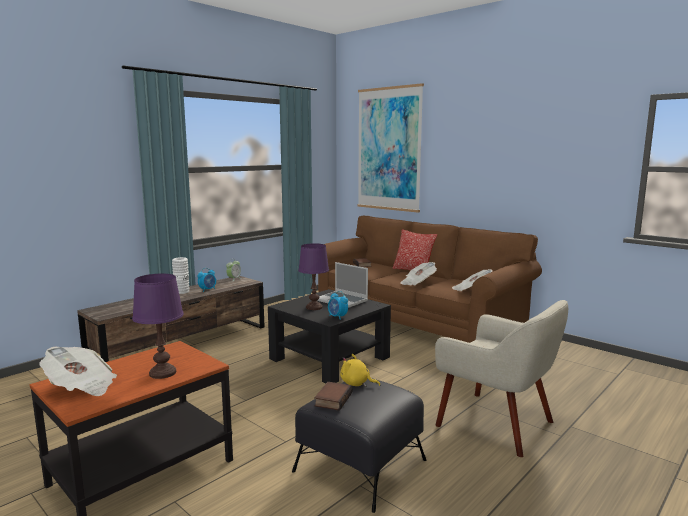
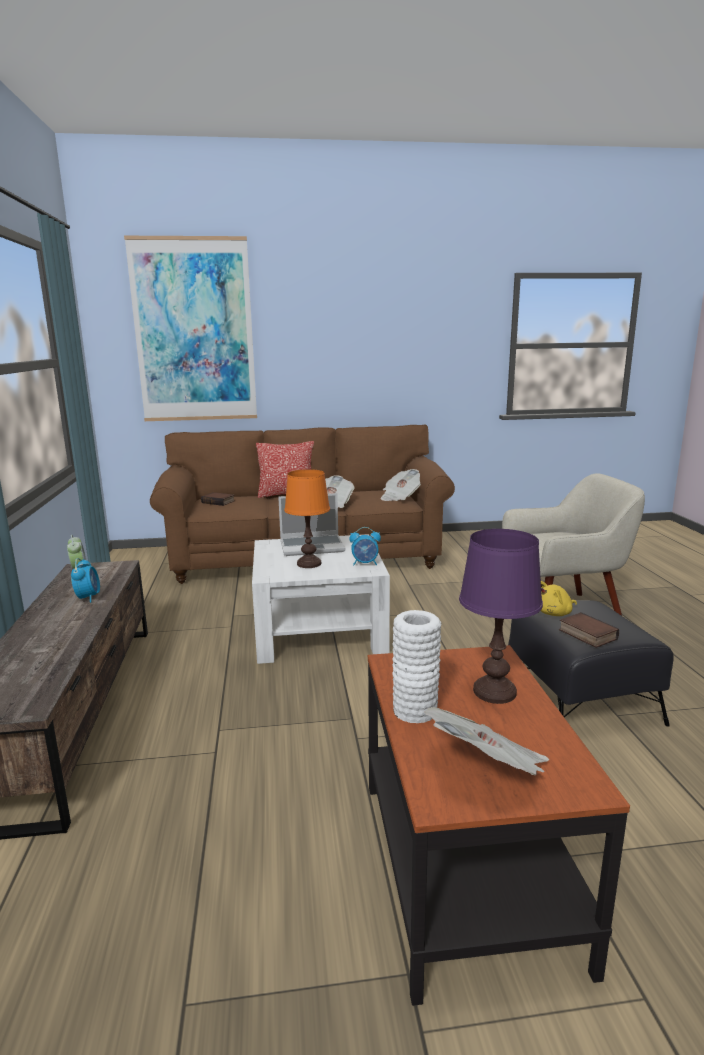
camera: 50 degrees left, 5 degrees up
white vase [172,257,189,294] -> white vase moved to [392,610,441,723]
black coffee table [268,289,391,383] -> white coffee table [252,534,390,664]
purple table lamp [298,243,329,310] -> orange table lamp [284,469,330,568]

